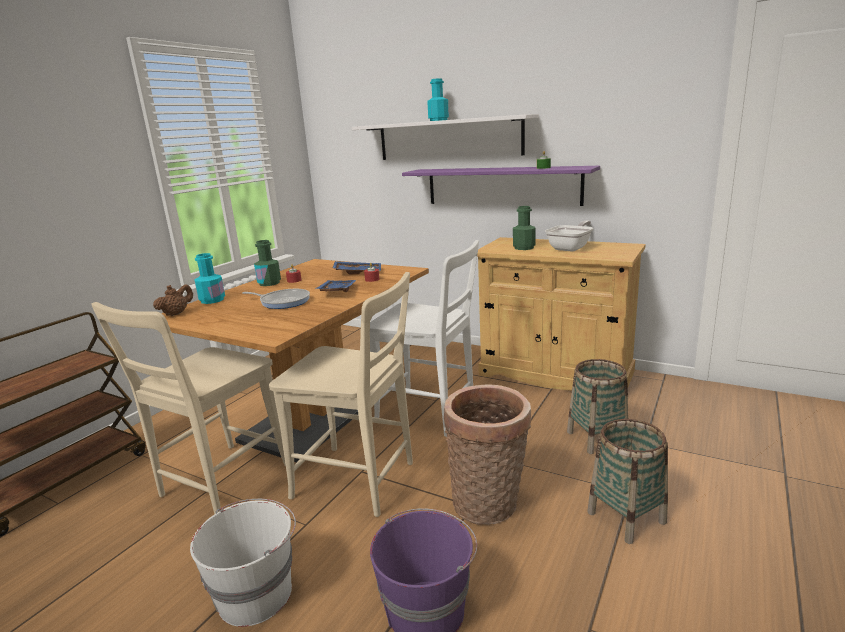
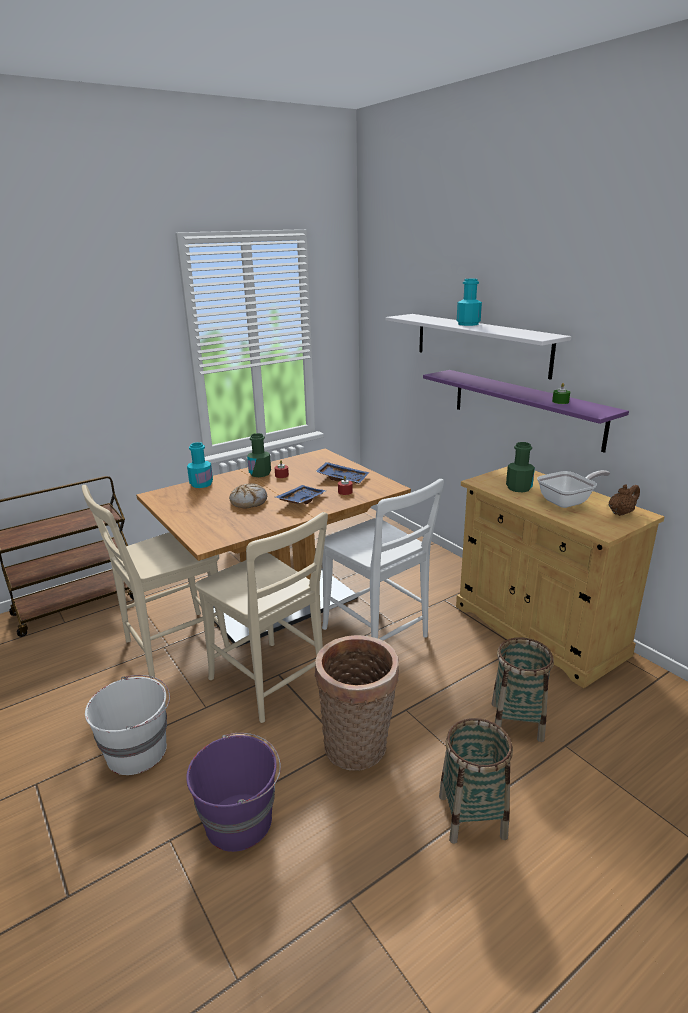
camera: 25 degrees right, 5 degrees up
brown teapot [153,284,193,316] -> brown teapot moved to [609,485,640,516]
frying pan [242,289,310,309] -> bread [229,483,267,509]

